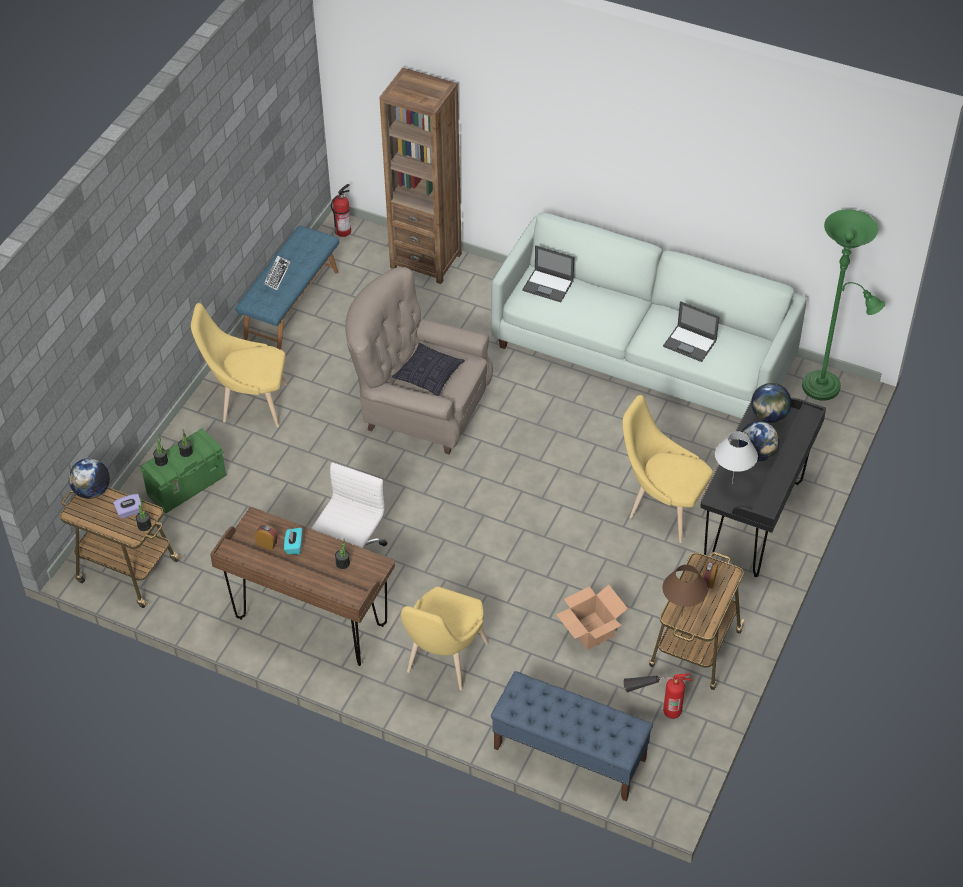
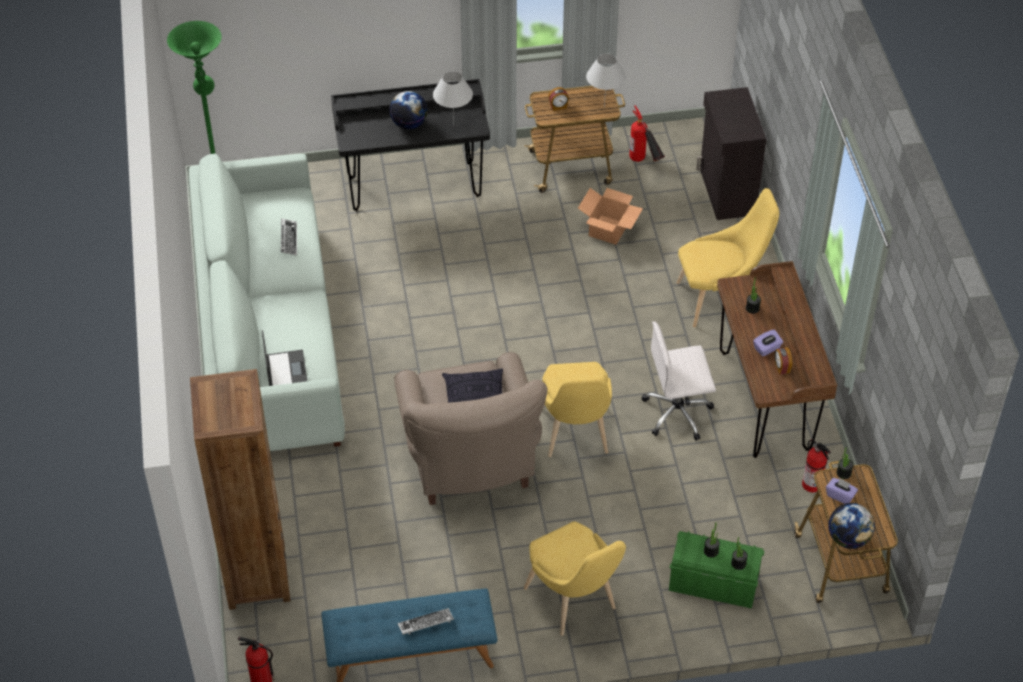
camera: 125 degrees left, 0 degrees up
turquoise tissue box [284,527,303,554] -> purple tissue box [753,330,783,357]
blue bench [491,671,653,801] -> black cabinet [696,87,766,220]
yellow chair [623,395,713,543] -> yellow chair moved to [542,362,612,457]
brown table lamp [662,564,708,613] -> white table lamp [586,54,626,108]
laptop [663,301,720,362] -> keyboard [280,218,297,256]
globe [751,383,791,423] -> none
none -> fire extinguisher [802,440,831,493]

